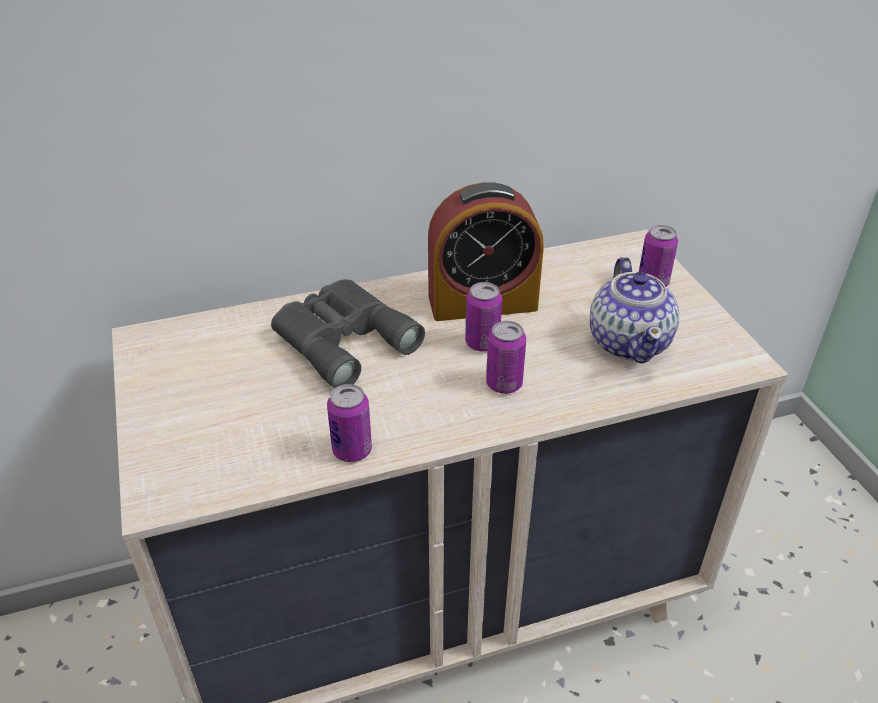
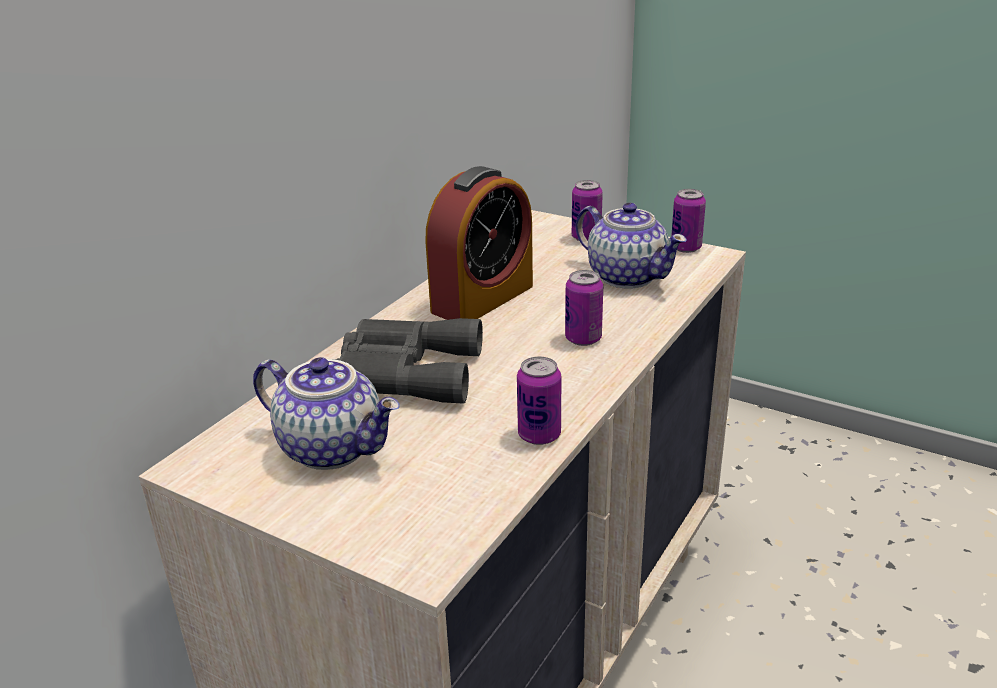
camera: 40 degrees left, 10 degrees down
can [465,282,502,352] -> can moved to [672,189,706,253]
none -> teapot [253,357,400,470]

